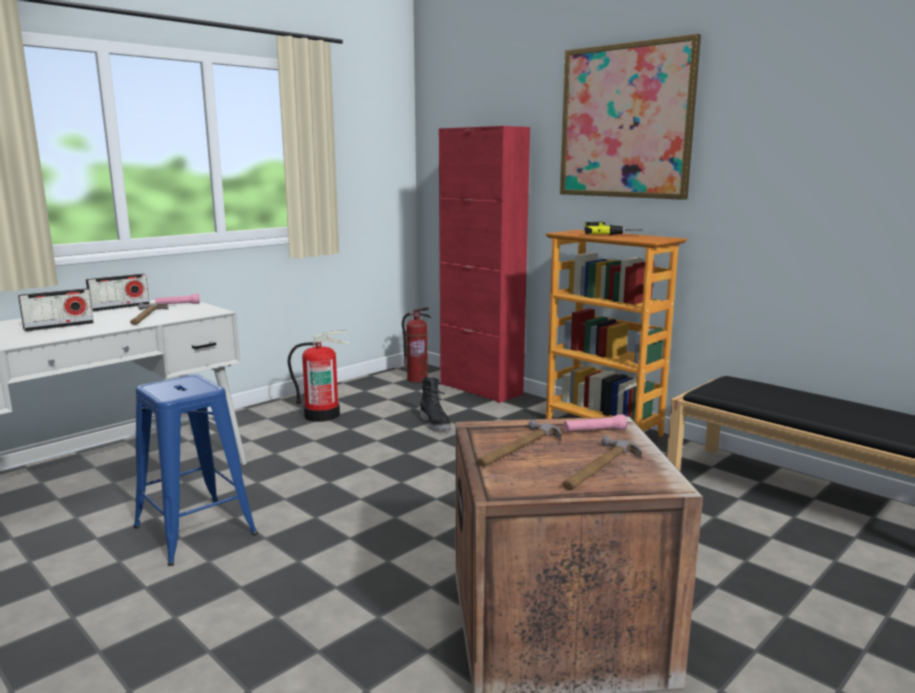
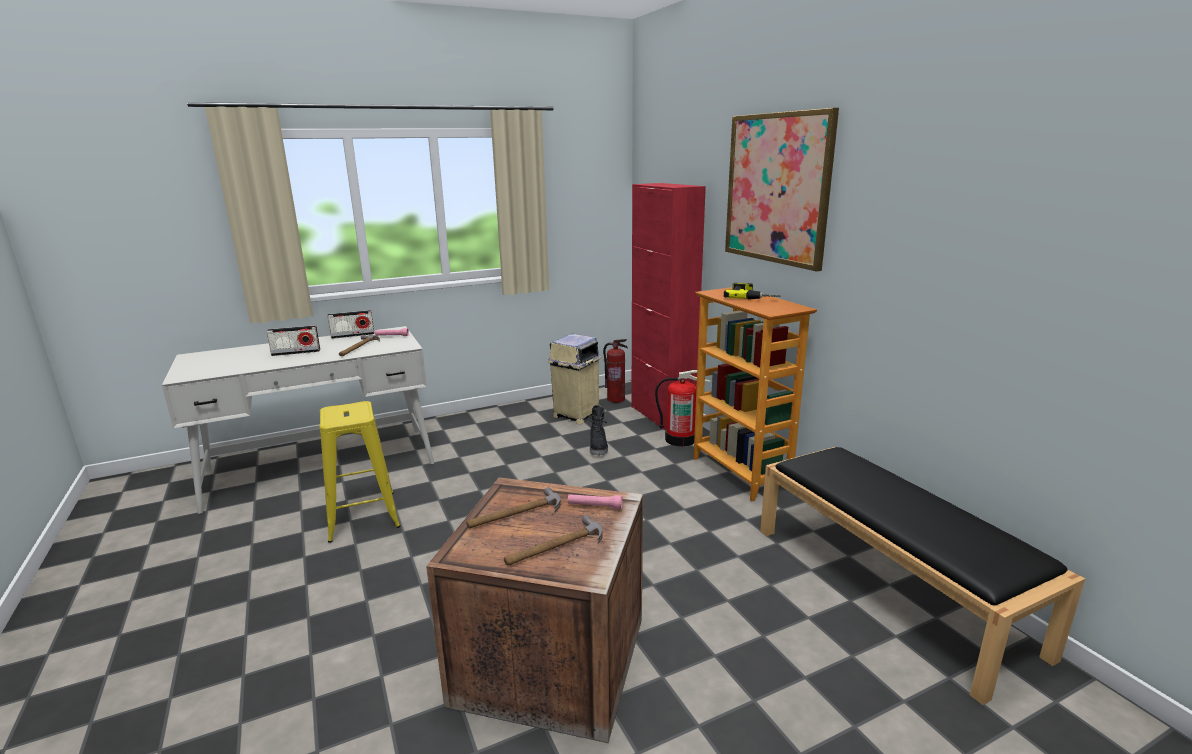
camera: 20 degrees right, 5 degrees up
blue stool [133,375,258,566] -> yellow stool [319,401,401,543]
fire extinguisher [288,331,351,422] -> fire extinguisher moved to [655,370,711,447]
none -> beige trash can [547,334,601,425]

